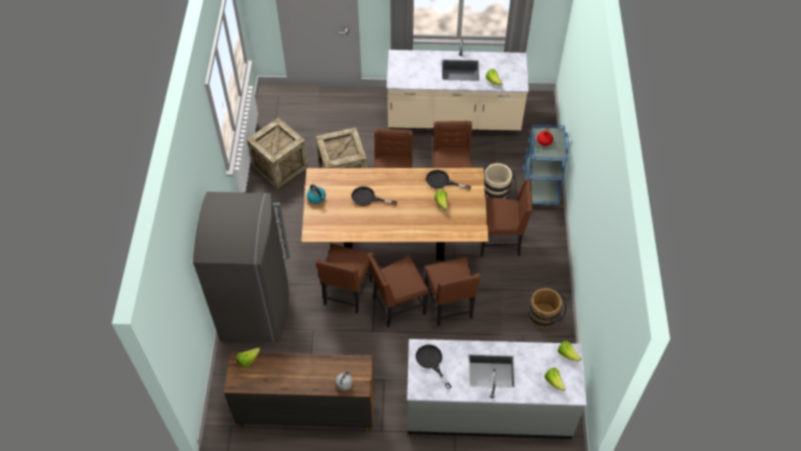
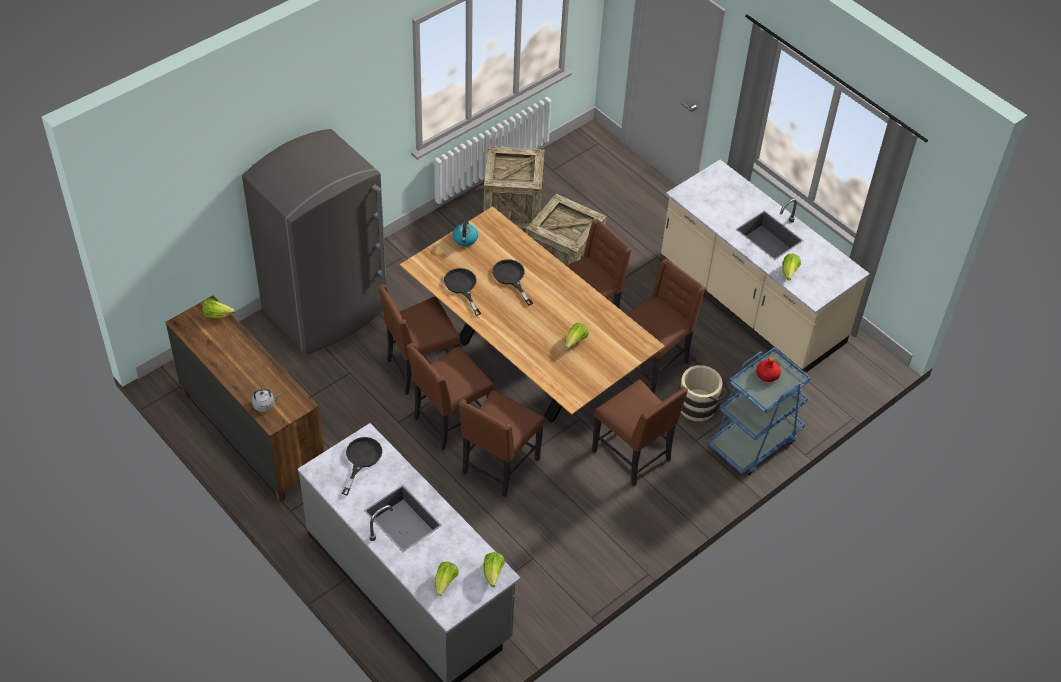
camera: 45 degrees right, 5 degrees down
brown chair [367,253,428,328] -> brown chair turned 60 degrees counterclockwise [407,343,494,451]
black frying pan [426,170,471,190] -> black frying pan moved to [444,268,481,316]
brown bucket [528,288,567,328] -> none

